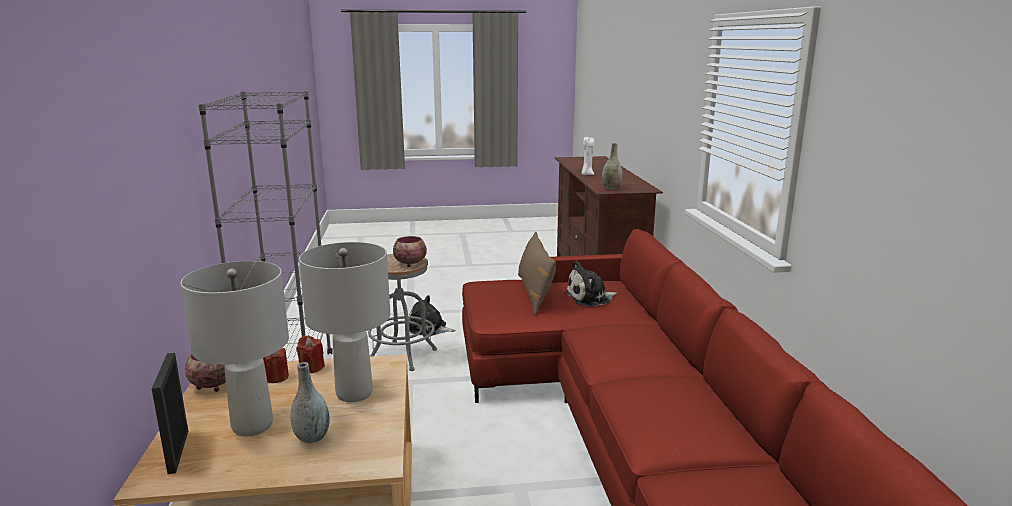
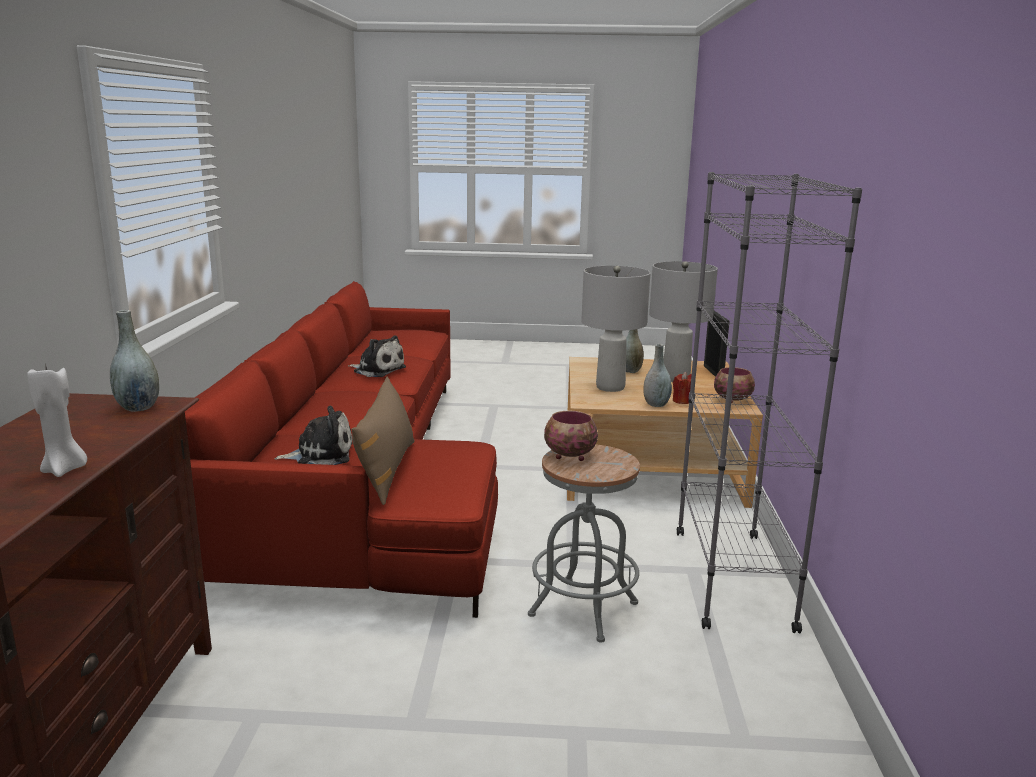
camera: 170 degrees left, 0 degrees up
red candle [296,336,325,373] -> grey vase [643,344,672,407]
plush toy [409,295,456,336] -> plush toy moved to [348,335,406,377]

